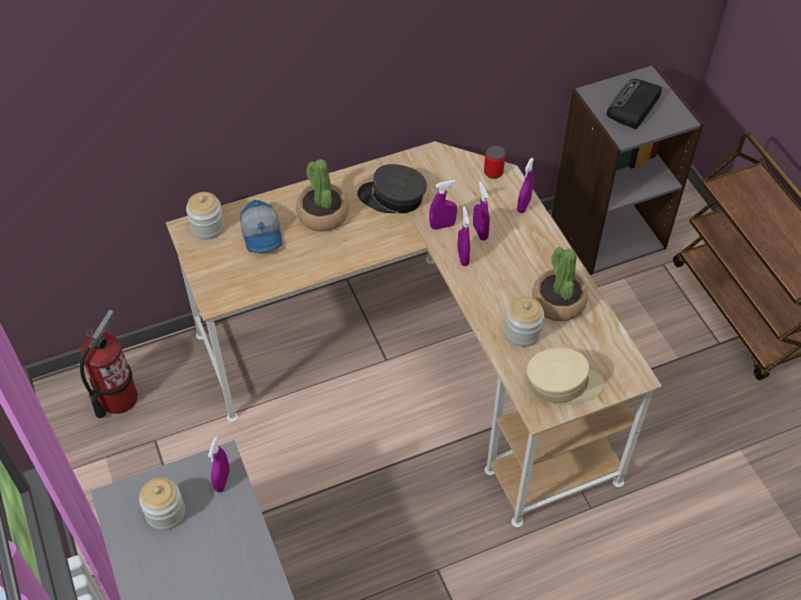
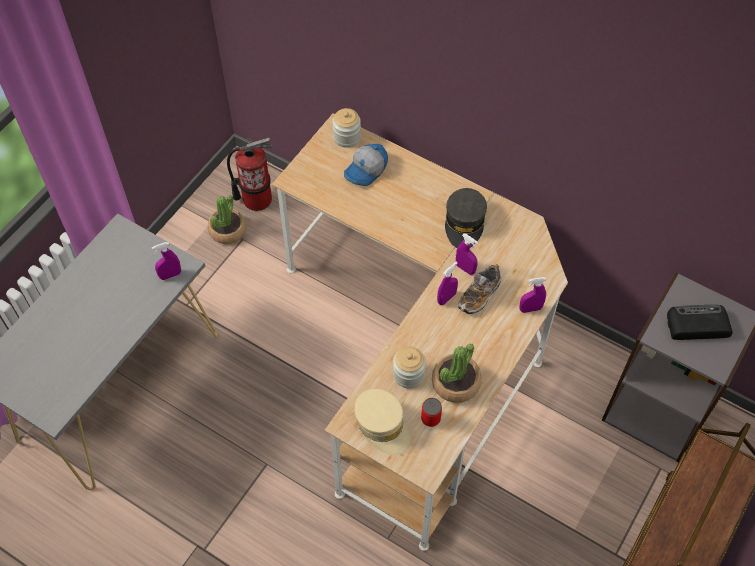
camera: 55 degrees right, 5 degrees up
jar [139,477,185,530] -> none
potted plant [296,159,349,232] -> potted plant moved to [208,195,246,244]
grey cap [357,164,427,213] -> grey cap turned 150 degrees counterclockwise [445,188,487,248]
purple spray bottle [473,181,490,240] -> shoe [458,264,501,314]
can [484,145,505,179] -> can moved to [421,398,442,427]

